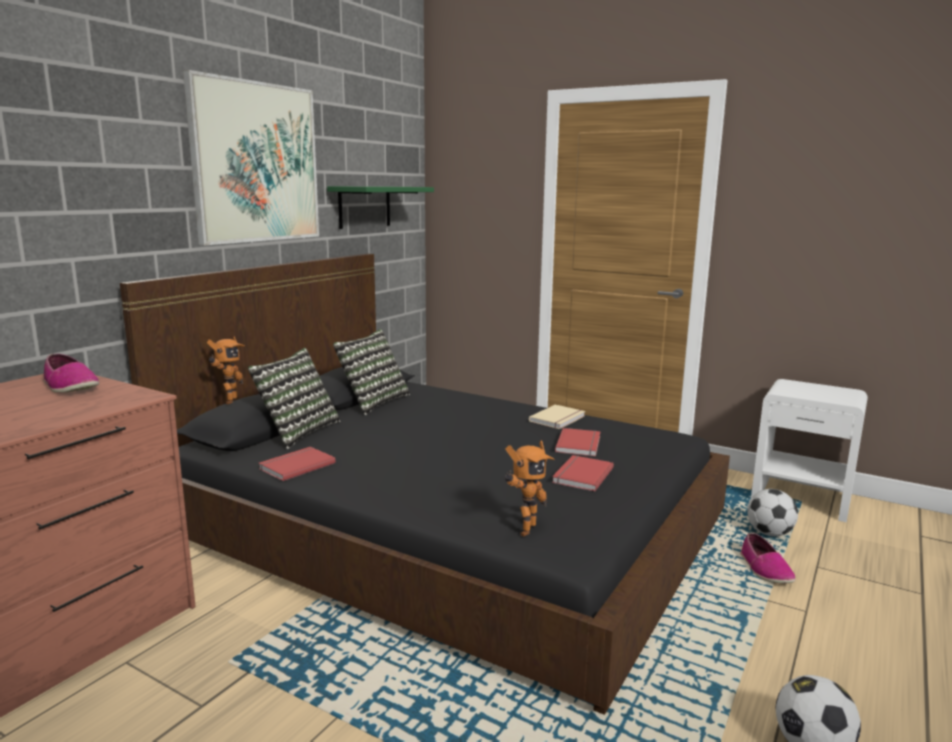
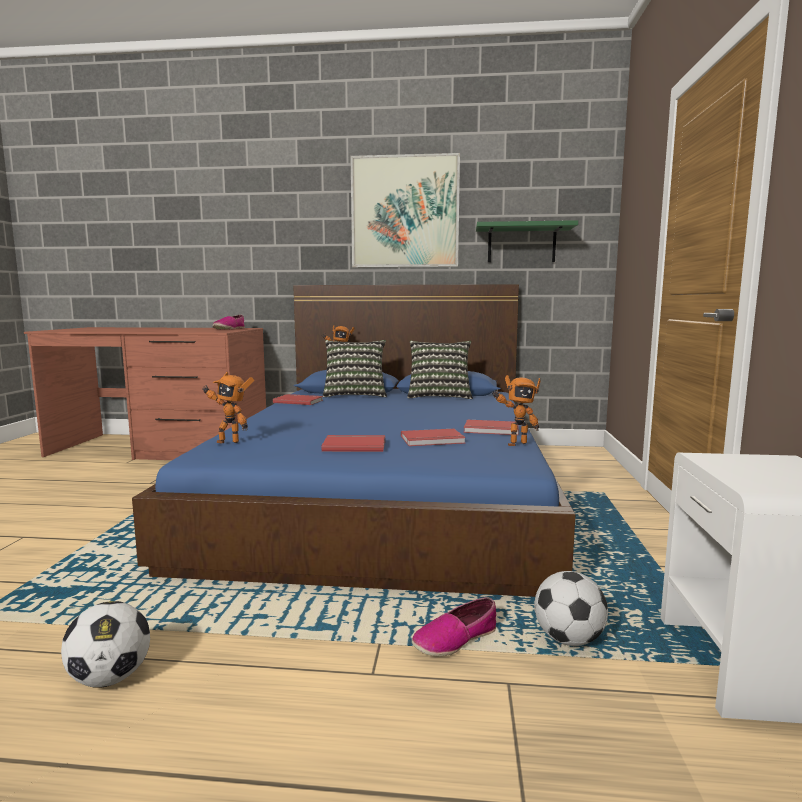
camera: 65 degrees right, 5 degrees down
black bed [120,254,730,715] -> blue bed [132,284,575,597]
beige book [529,404,585,429] -> red book [464,420,519,435]
none -> toy robot [492,375,540,446]

